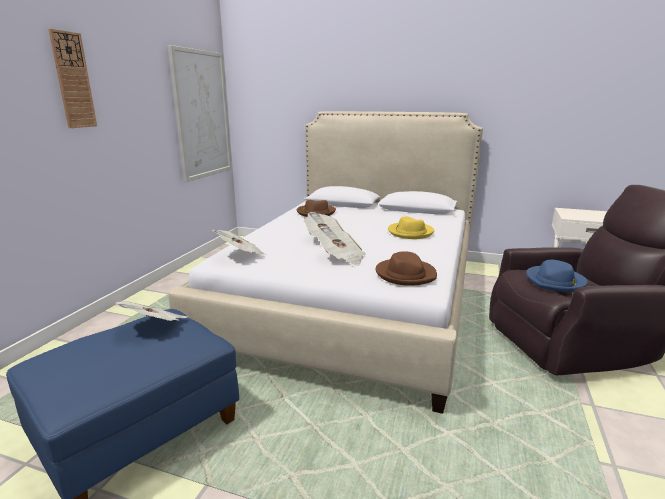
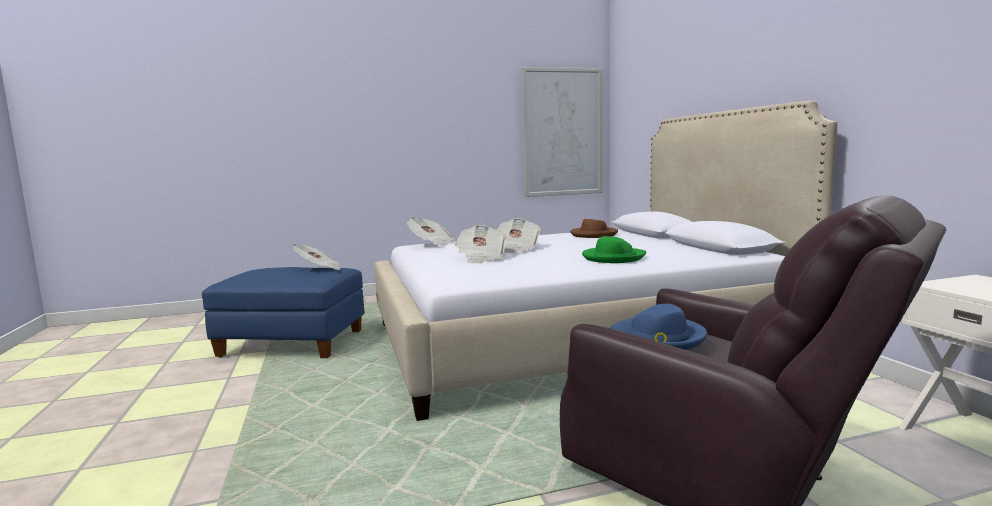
camera: 55 degrees right, 10 degrees down
wall clock [48,29,97,128] -> none
brown hat [376,251,437,286] -> none
yellow hat [388,217,434,239] -> green hat [582,236,646,263]

